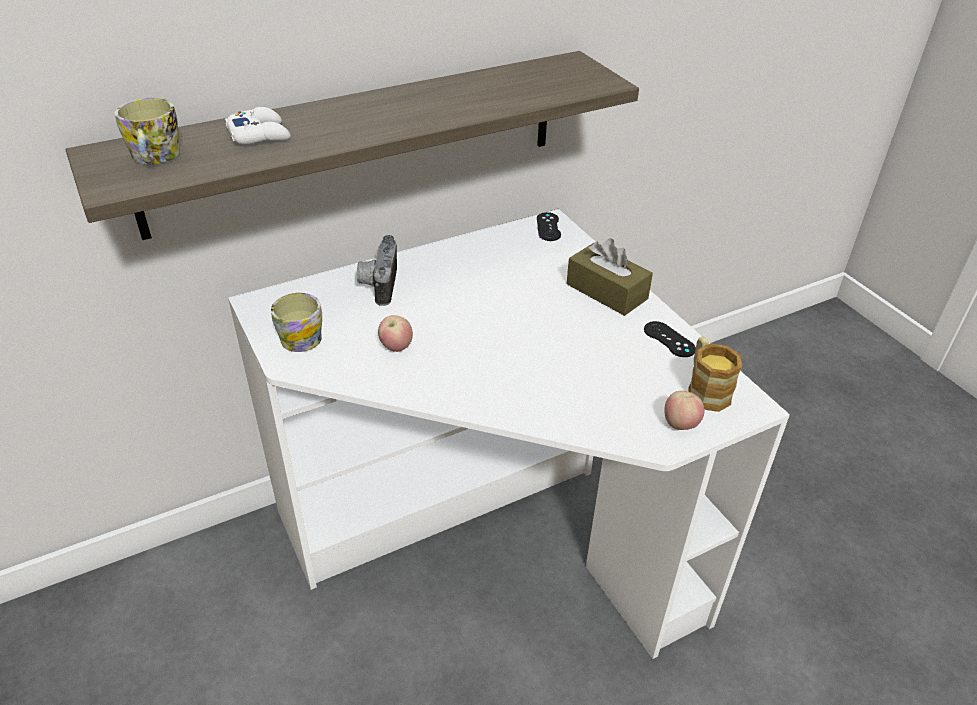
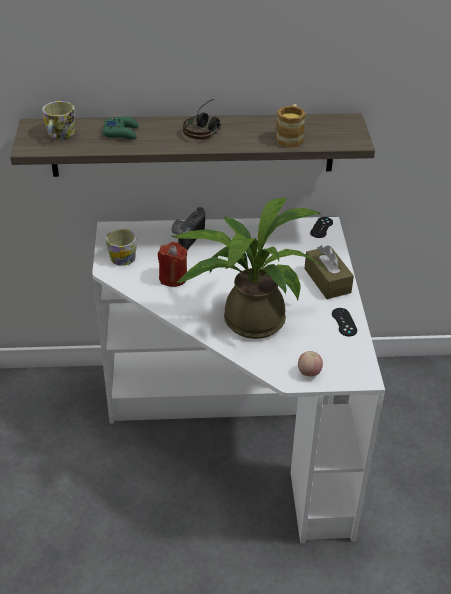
camera: 25 degrees right, 0 degrees up
white game controller [225,107,291,144] -> green game controller [103,116,139,139]
apple [378,315,413,352] -> red candle [158,242,187,287]
mug [689,337,742,412] -> mug moved to [276,104,306,148]
none -> potted plant [172,198,325,339]
none -> headphones [183,99,221,140]

